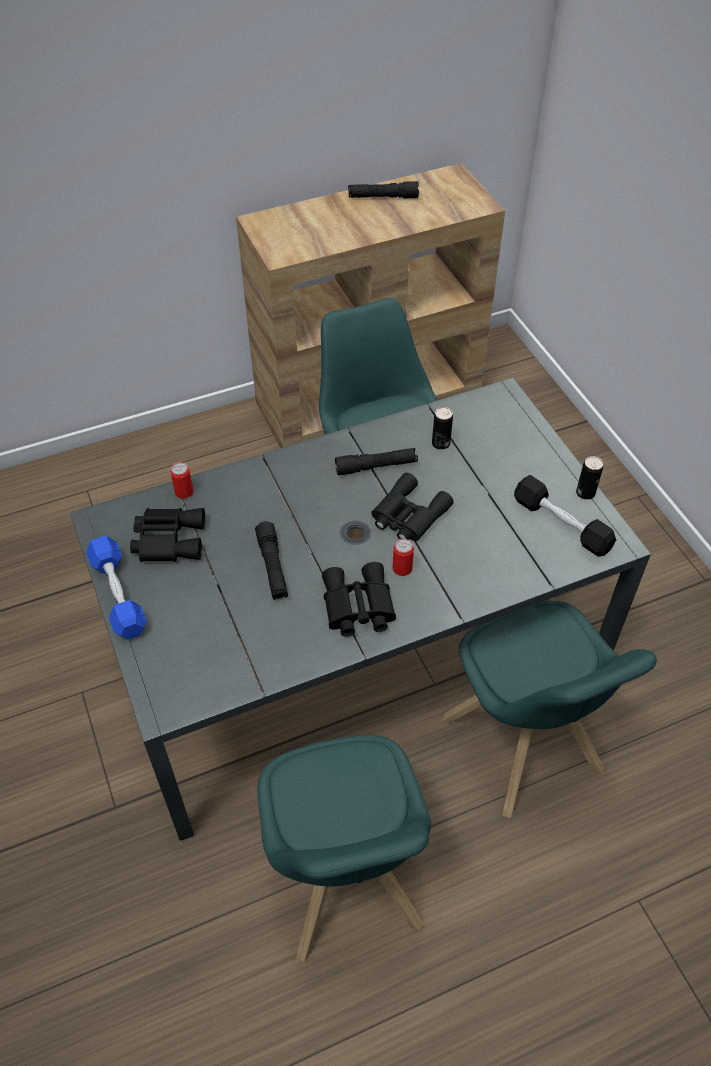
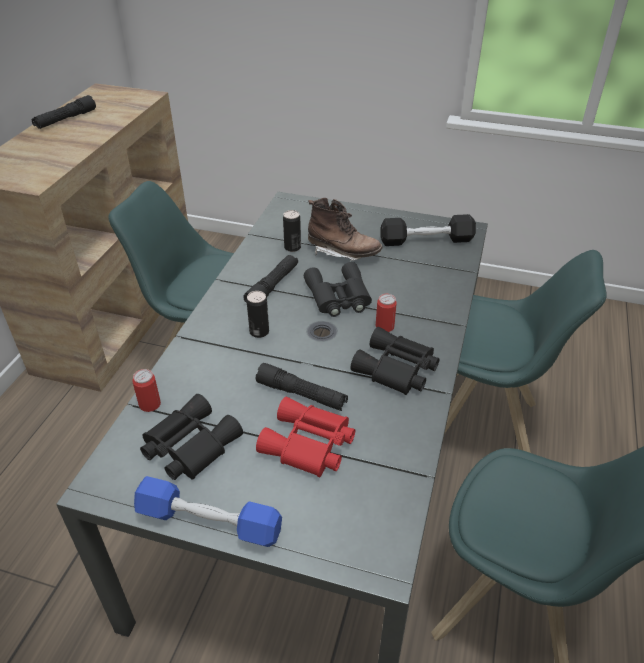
camera: 50 degrees left, 10 degrees down
can [576,456,603,500] -> can moved to [247,291,269,338]
none -> red binoculars [256,397,355,477]
none -> brown boot [308,198,383,261]

